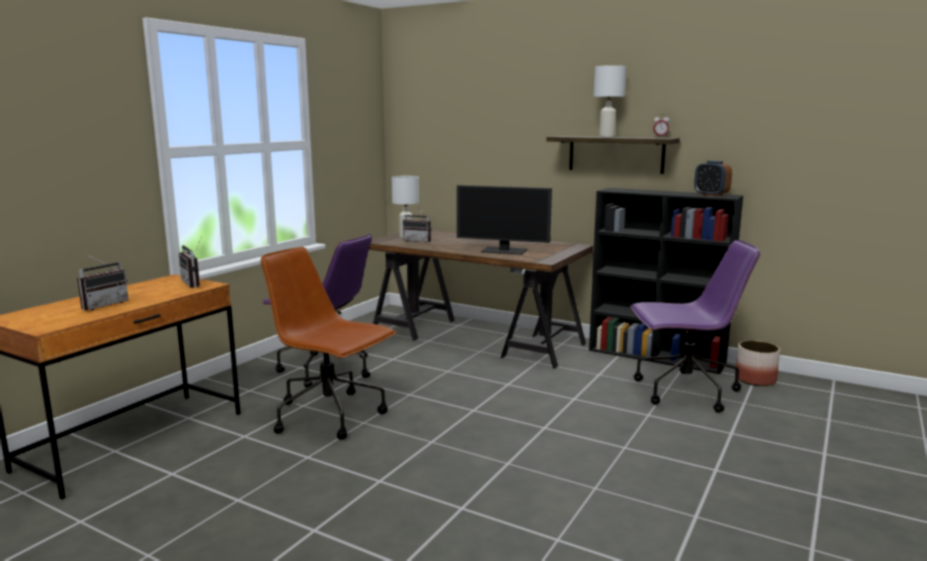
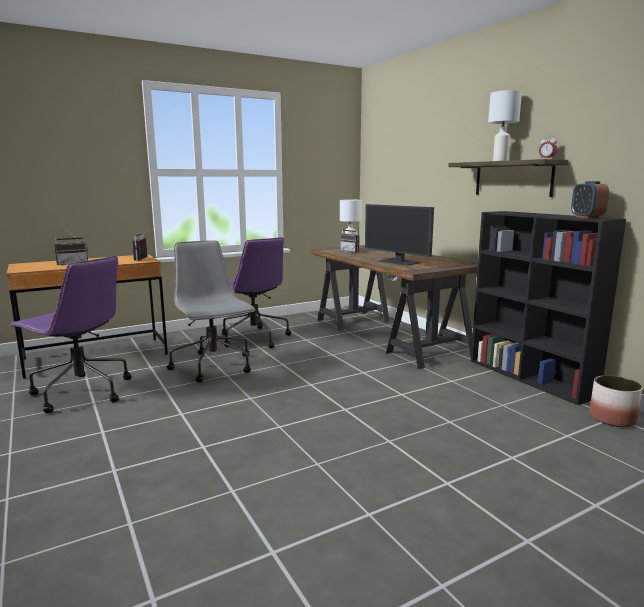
camera: 30 degrees right, 0 degrees up
brown office chair [261,247,396,440] -> grey office chair [167,240,256,383]
purple office chair [630,240,760,413] -> purple office chair moved to [9,256,132,413]

